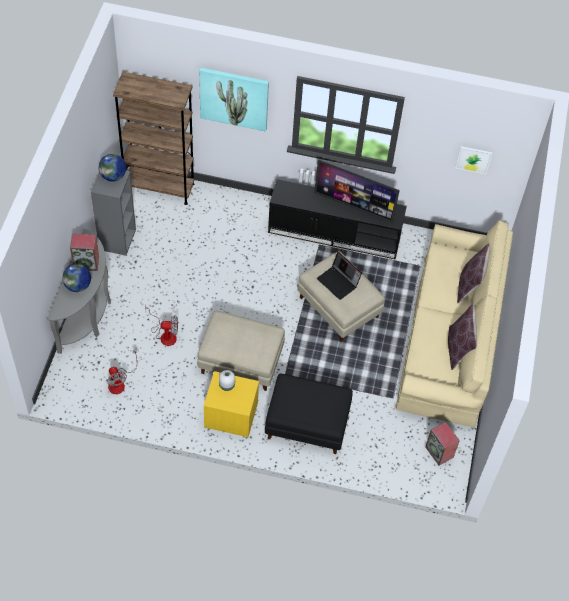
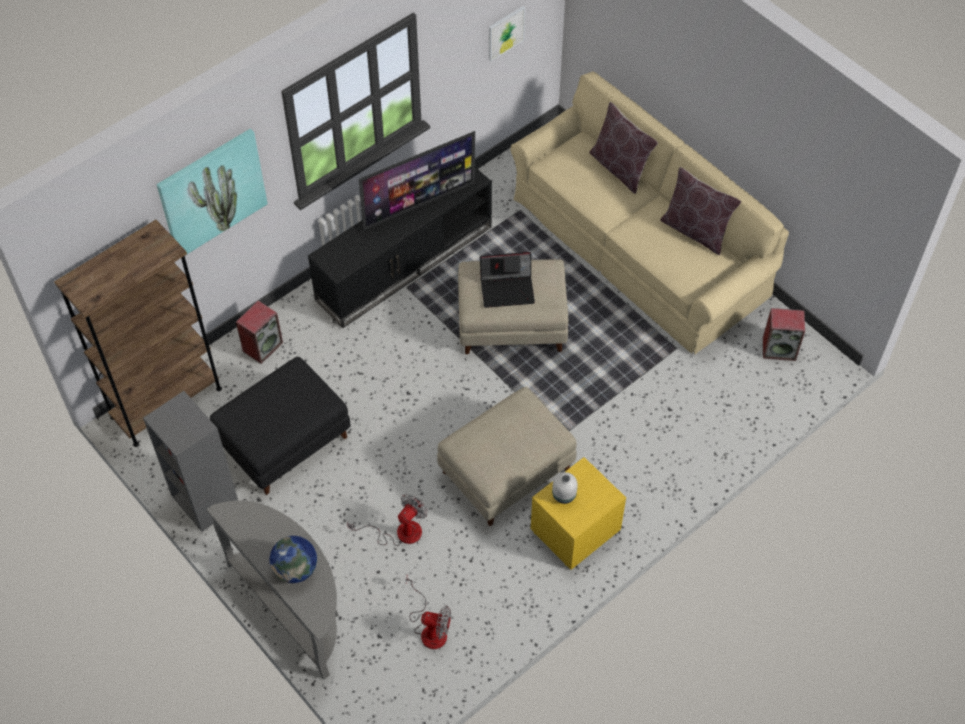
camera: 50 degrees left, 0 degrees up
speaker [70,234,99,271] -> speaker moved to [236,300,283,364]
globe [99,154,126,181] -> none
black ottoman [265,374,353,454] -> black ottoman moved to [210,357,350,495]

